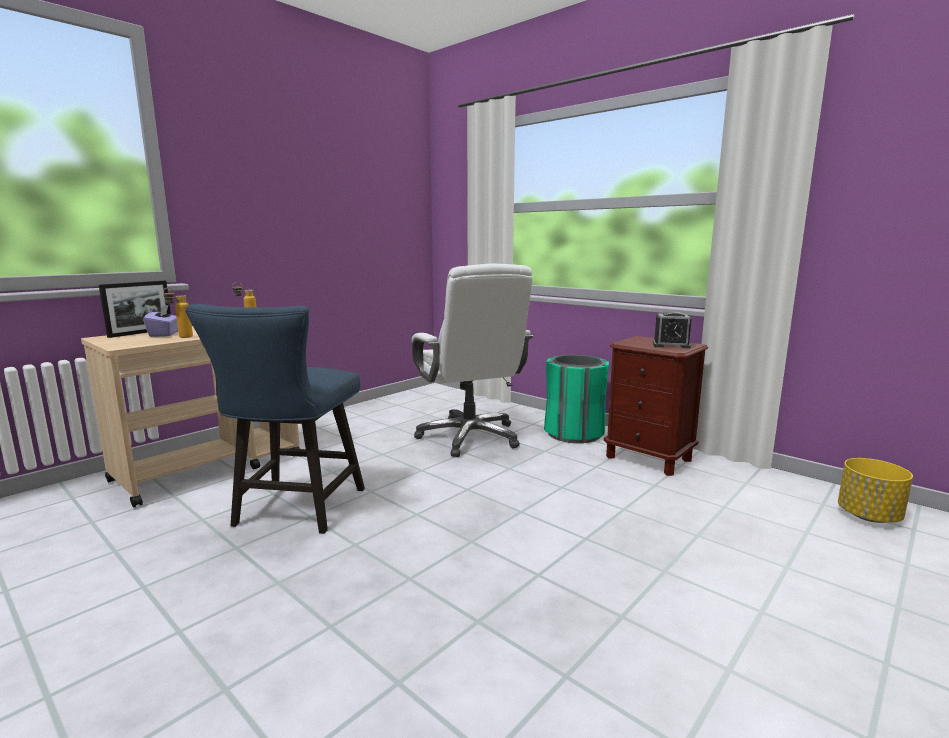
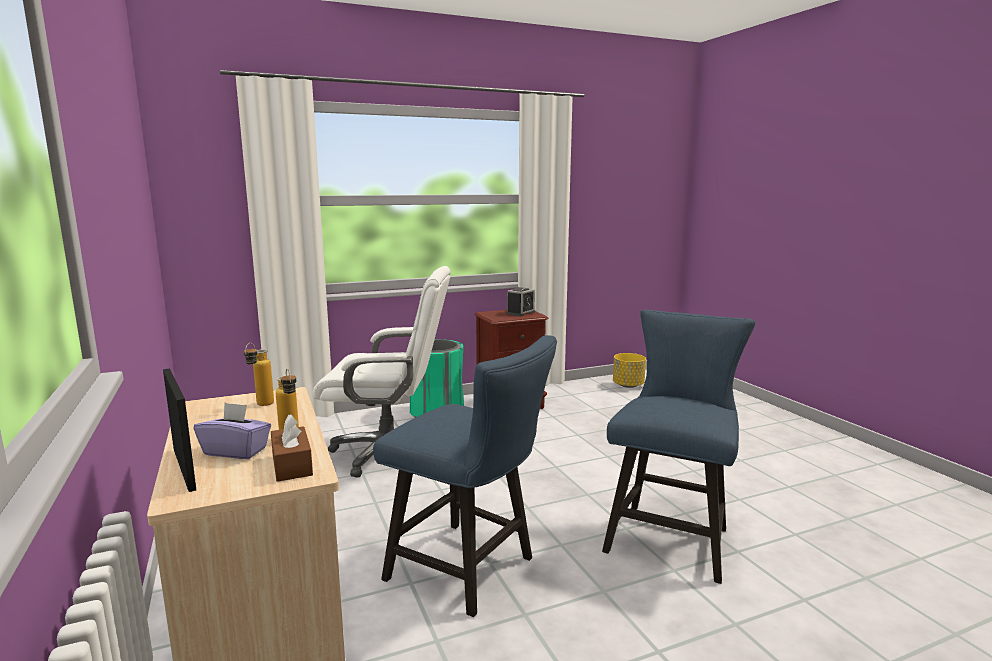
camera: 65 degrees left, 0 degrees up
none -> brown tissue box [271,414,313,482]
none -> blue chair [602,310,755,584]

